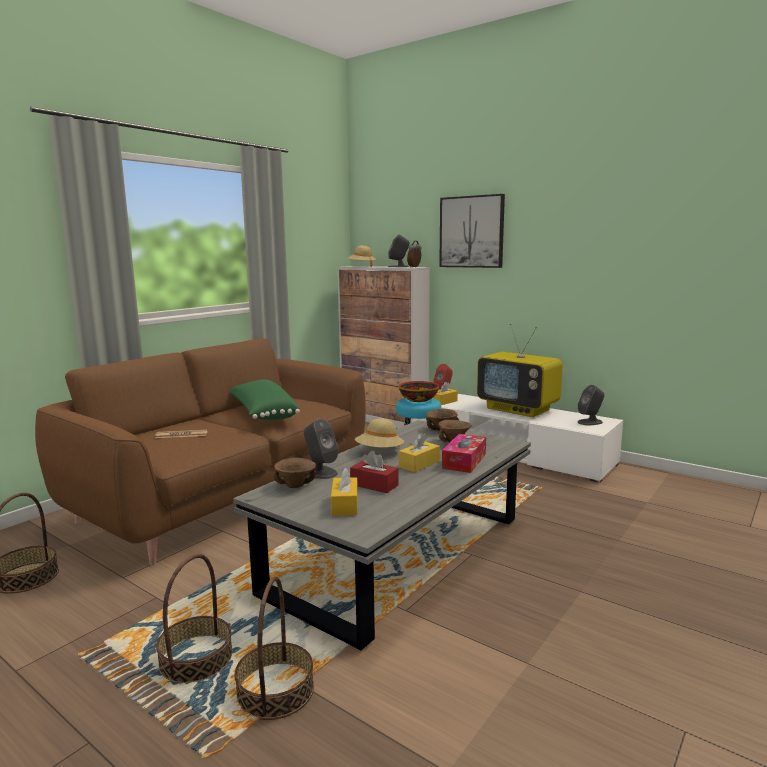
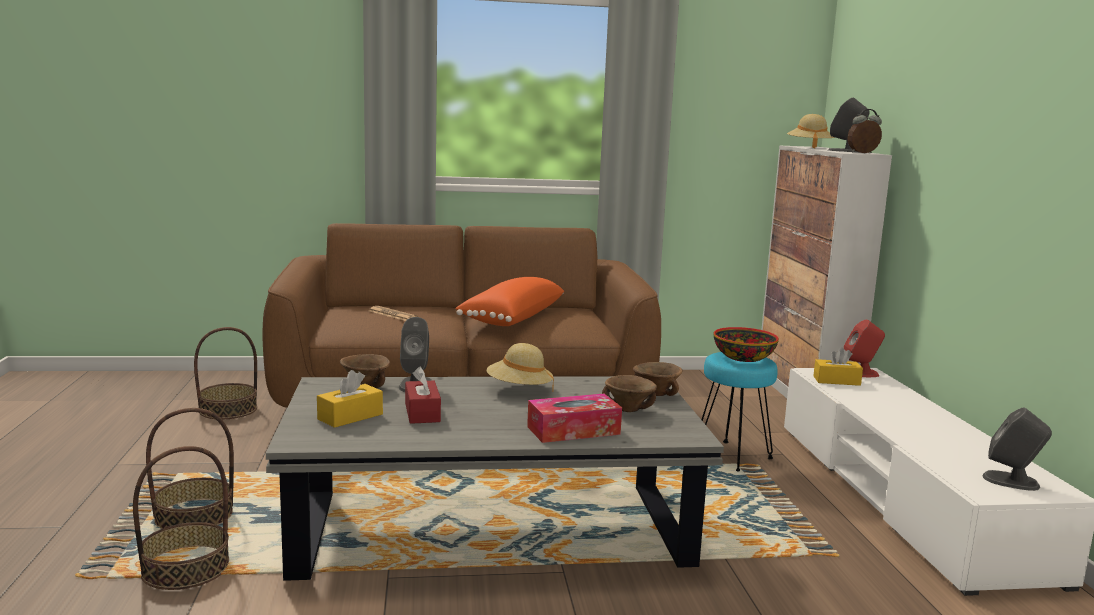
camera: 45 degrees right, 0 degrees up
green pillow [230,379,300,420] -> orange pillow [455,277,564,326]
yellow tissue box [399,432,440,472] -> none
picture [439,194,505,268] -> none
television [477,324,563,417] -> none

